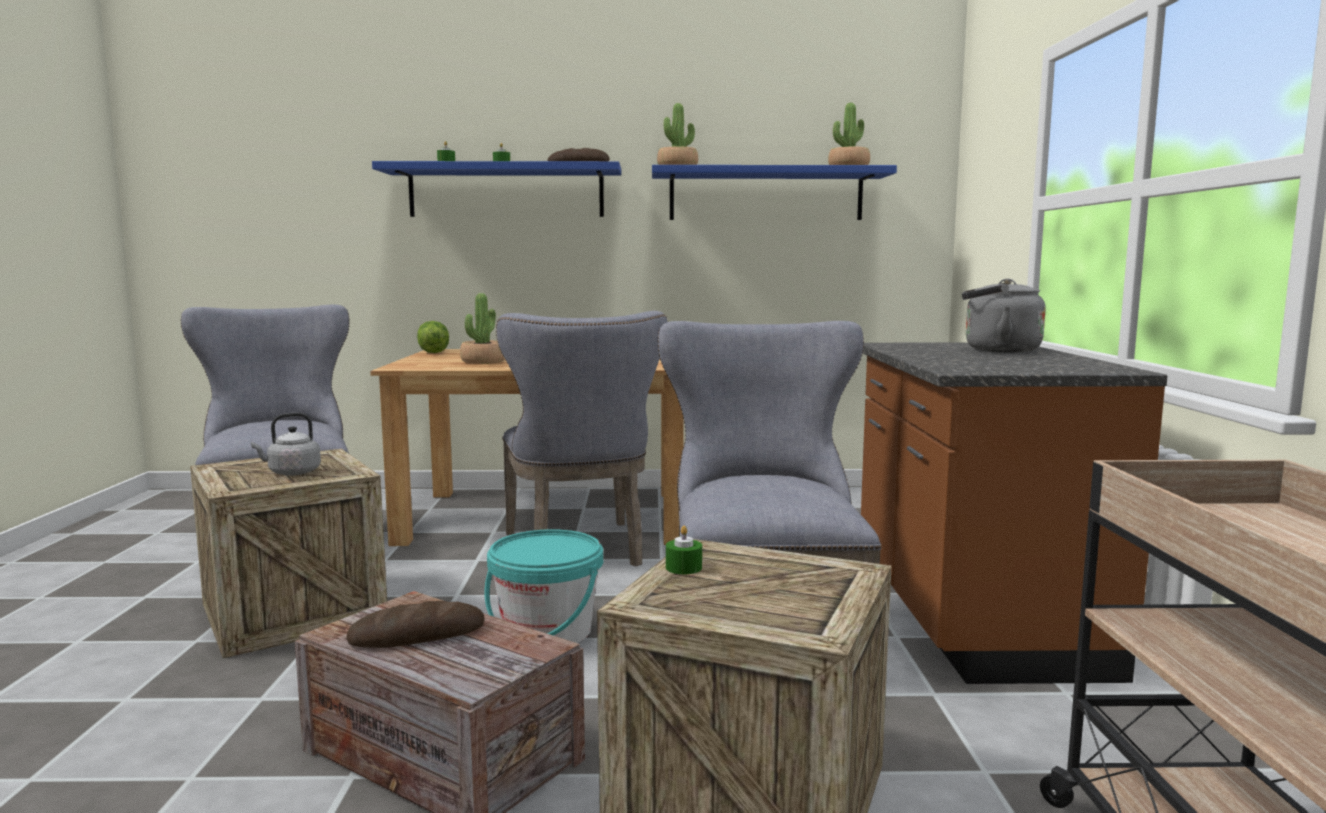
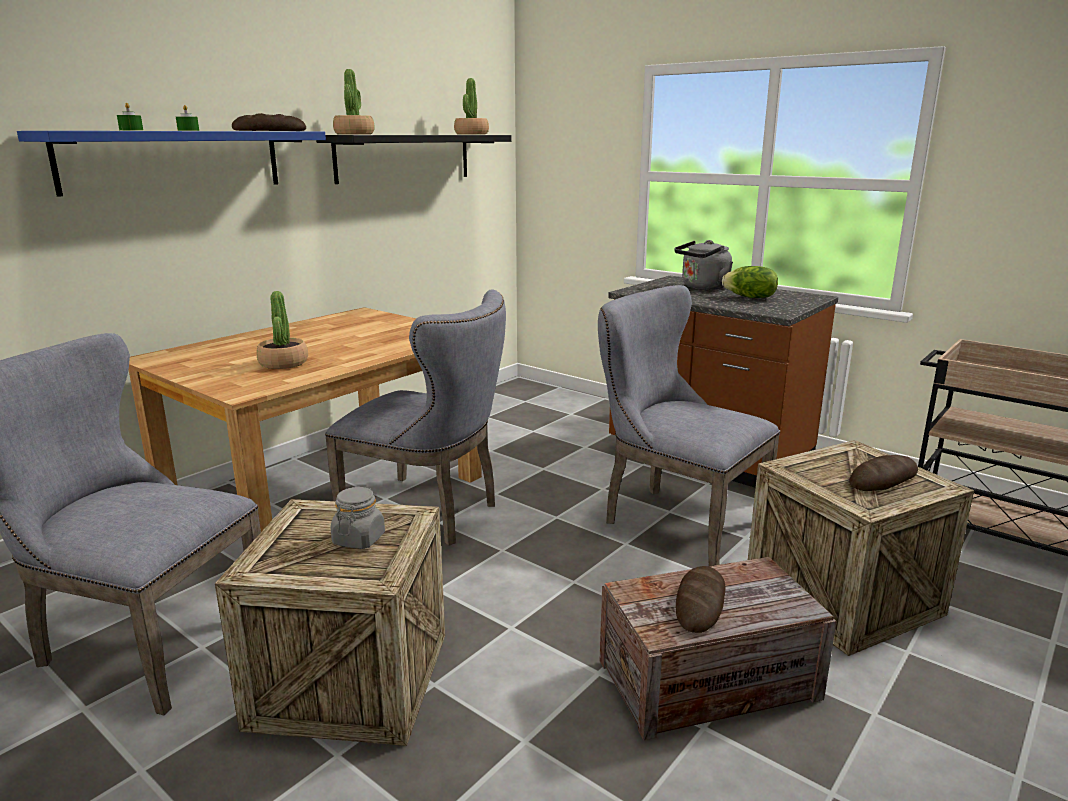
camera: 50 degrees left, 10 degrees up
grey kettle [251,412,321,476] -> grey jar [331,487,385,549]
lettuce [417,321,449,353] -> lettuce moved to [722,266,778,298]
turquoise bucket [484,529,603,643] -> none
blue shelf [652,165,897,220] -> black shelf [316,135,512,184]
green candle [666,526,702,574] -> none
none -> bread [849,455,918,491]

